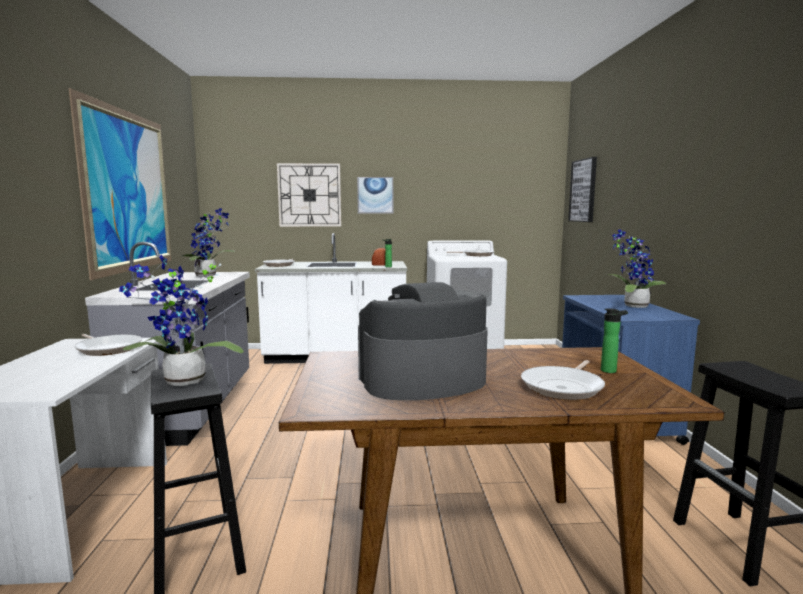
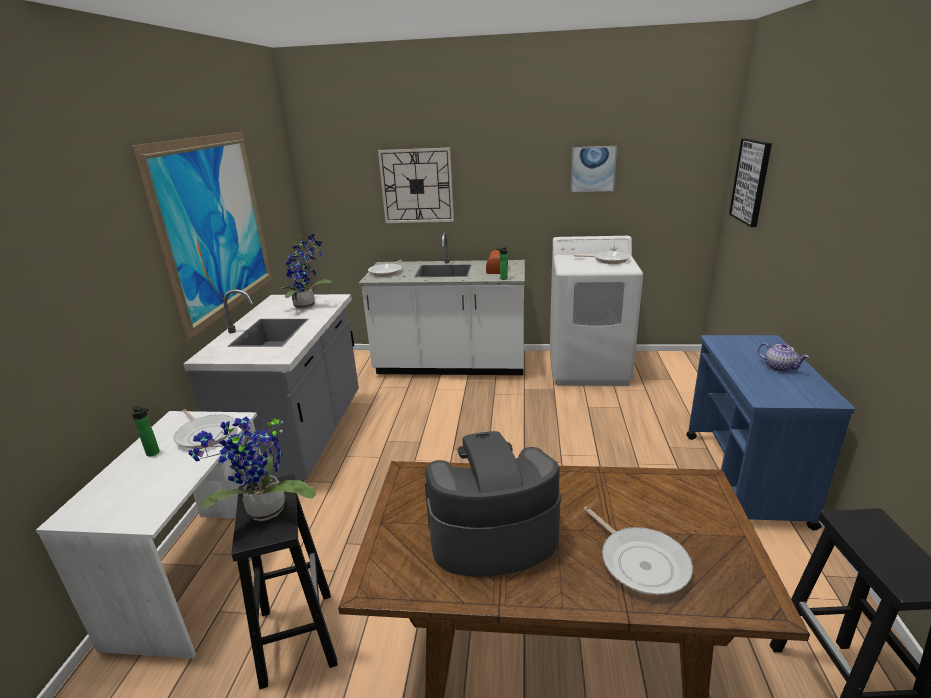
camera: 10 degrees right, 15 degrees up
picture [357,177,393,214] -> picture moved to [570,146,617,193]
frying pan [521,360,605,400] -> frying pan turned 75 degrees counterclockwise [584,506,693,595]
bottle [601,308,628,373] -> bottle moved to [132,406,160,457]
potted plant [608,229,666,308] -> teapot [758,343,809,372]

